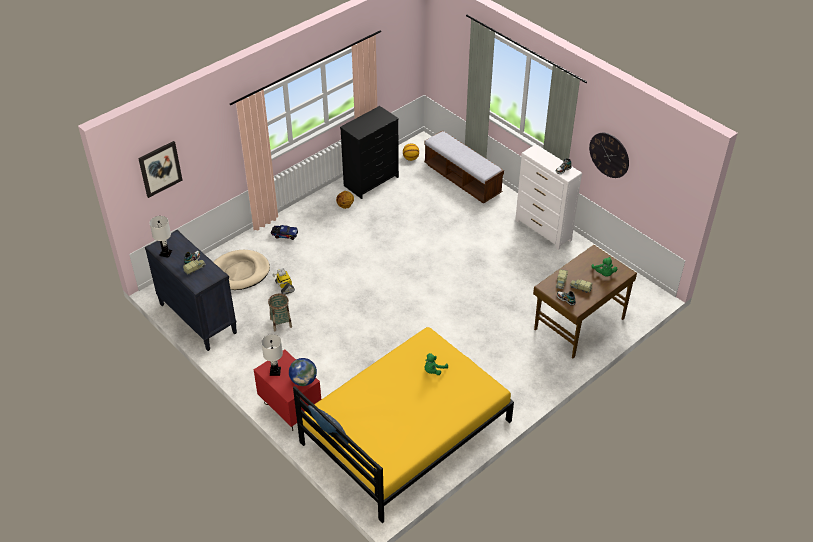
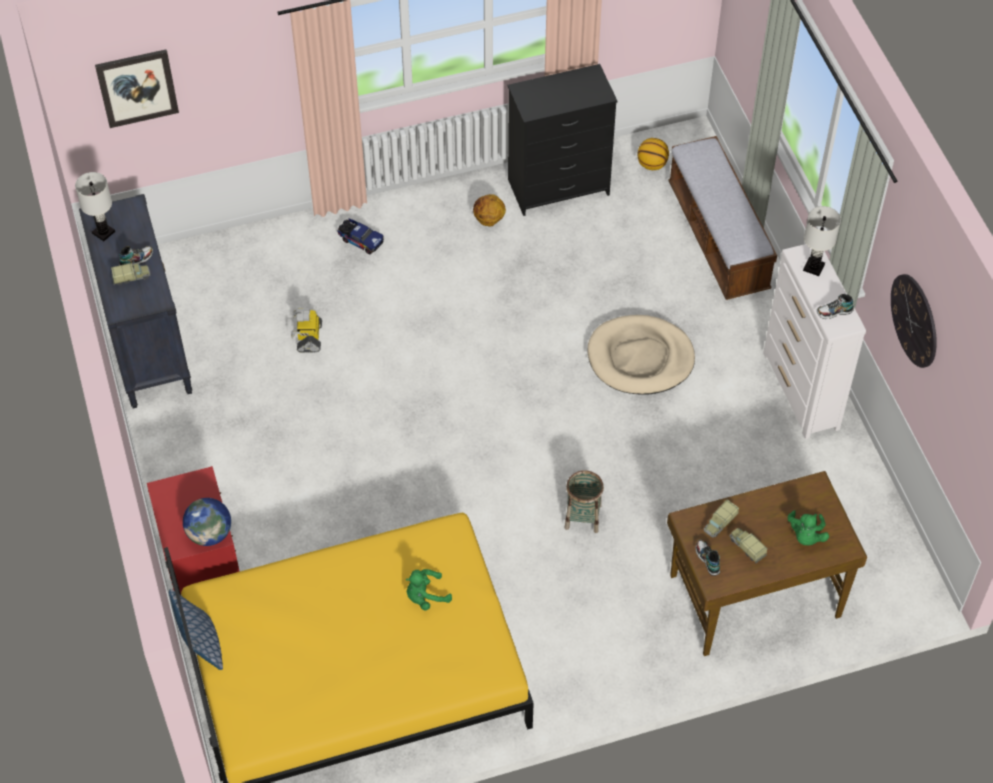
camera: 25 degrees right, 10 degrees up
beige dog bed [213,250,270,290] -> beige dog bed moved to [588,315,695,395]
white table lamp [261,334,283,376] -> white table lamp moved to [803,206,841,276]
basket [268,294,292,332] -> basket moved to [564,470,604,533]

